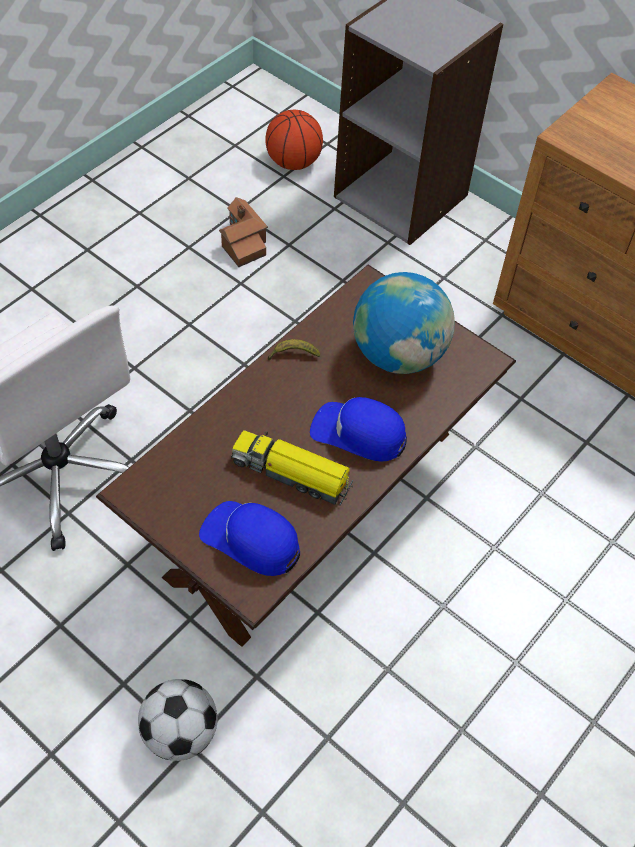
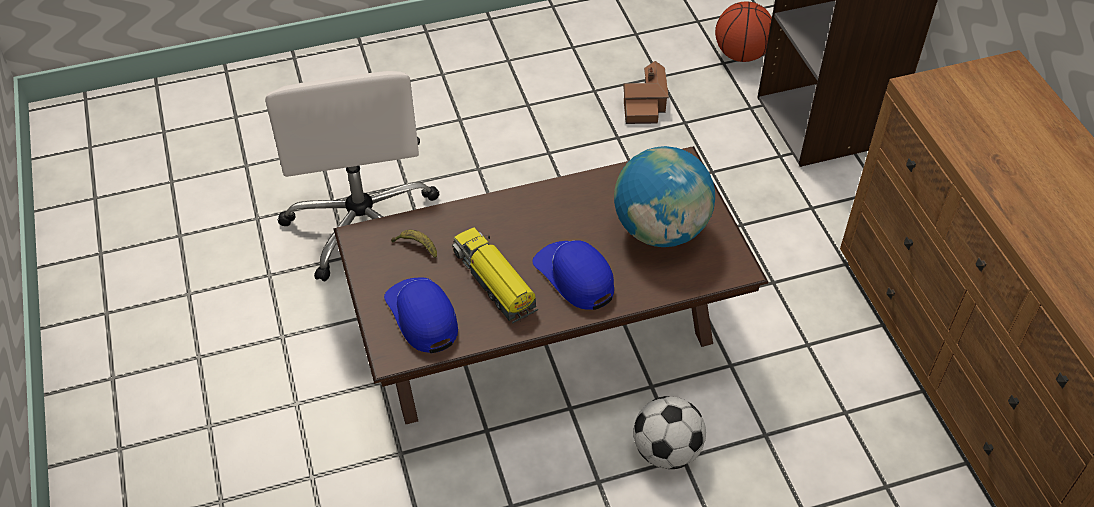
camera: 35 degrees right, 5 degrees down
football [138,679,217,761] -> football moved to [633,396,706,469]
banana [268,339,320,360] -> banana moved to [391,230,437,258]

